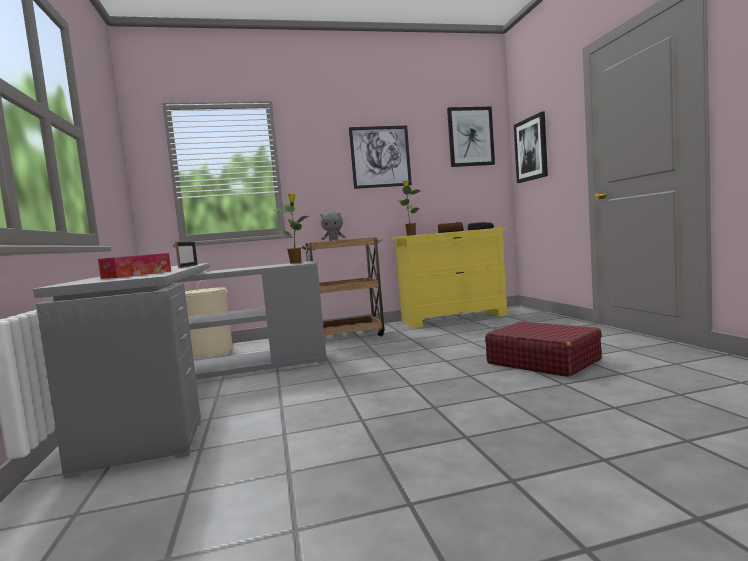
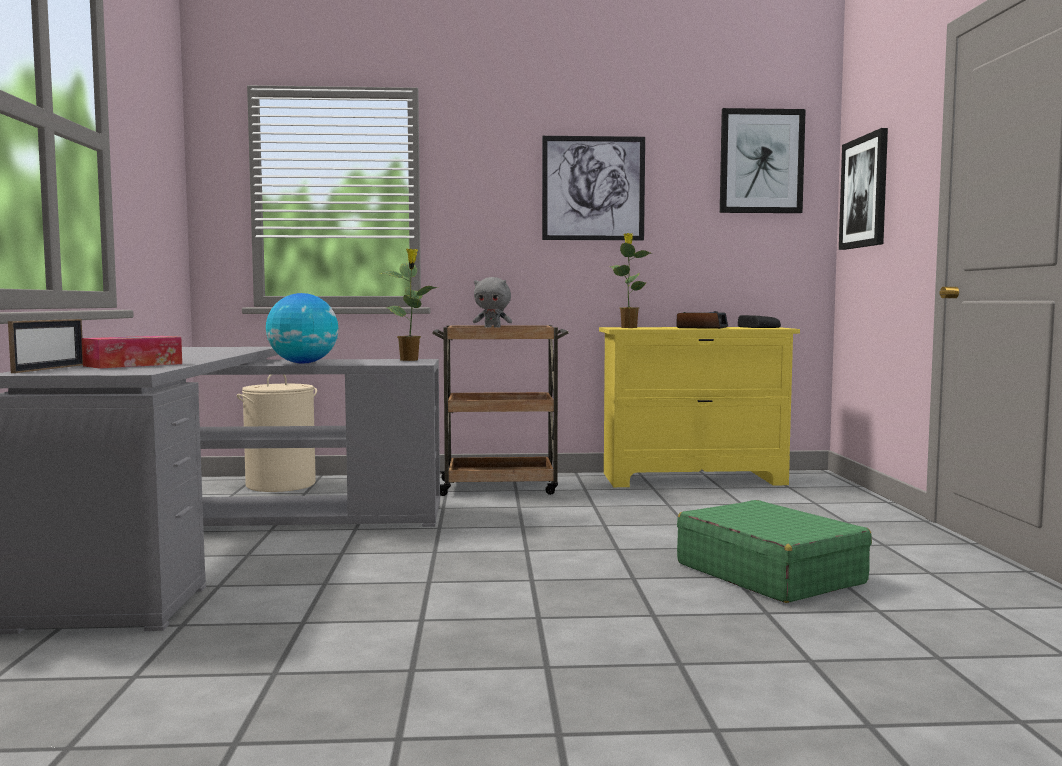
camera: 10 degrees right, 0 degrees up
picture frame [175,242,198,268] -> picture frame moved to [8,319,83,373]
red suitcase [485,322,602,377] -> green suitcase [677,500,872,603]
none -> globe [266,293,338,363]

